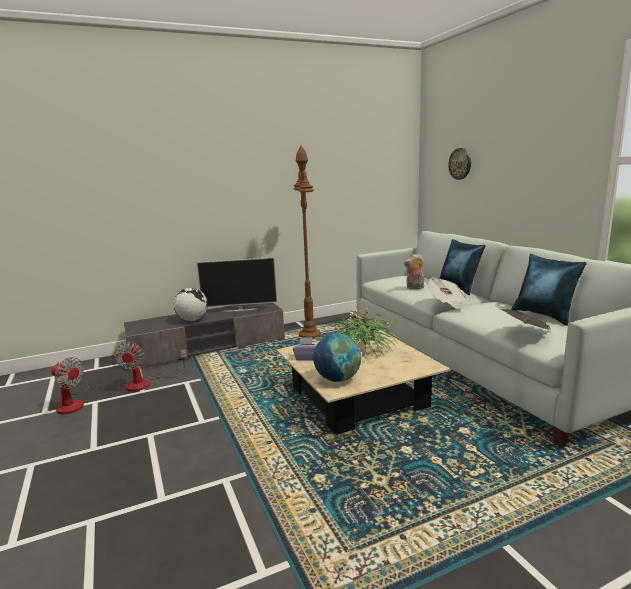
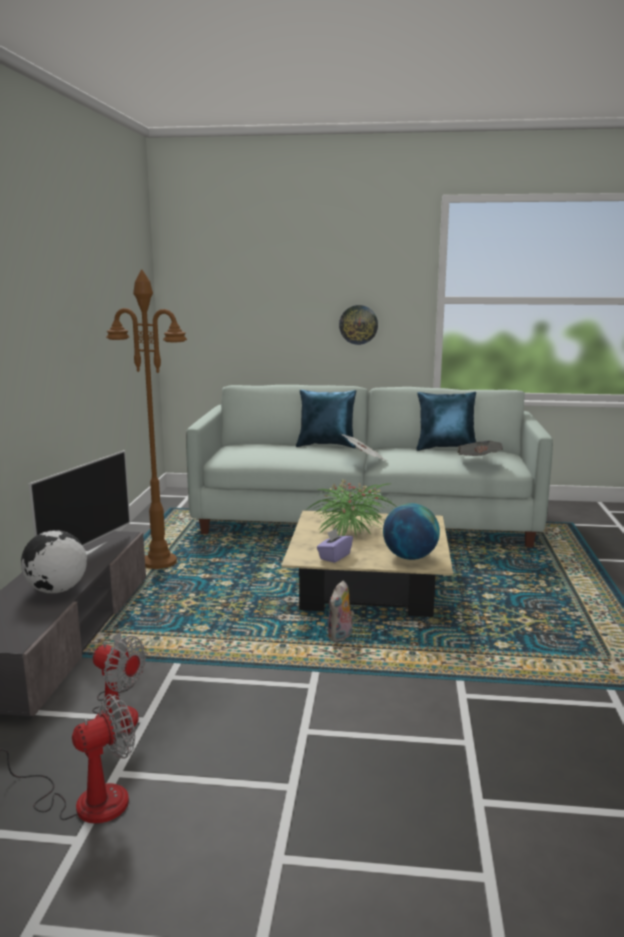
camera: 60 degrees left, 0 degrees up
plush toy [404,254,424,289] -> plush toy moved to [328,581,354,642]
wall clock [448,148,471,180] -> wall clock moved to [339,305,378,345]

